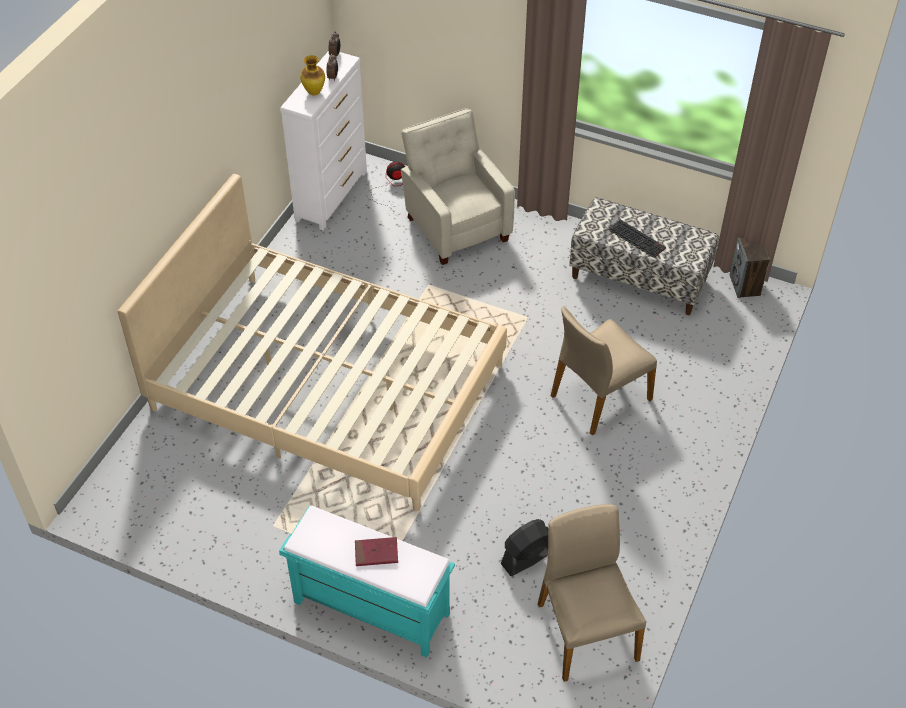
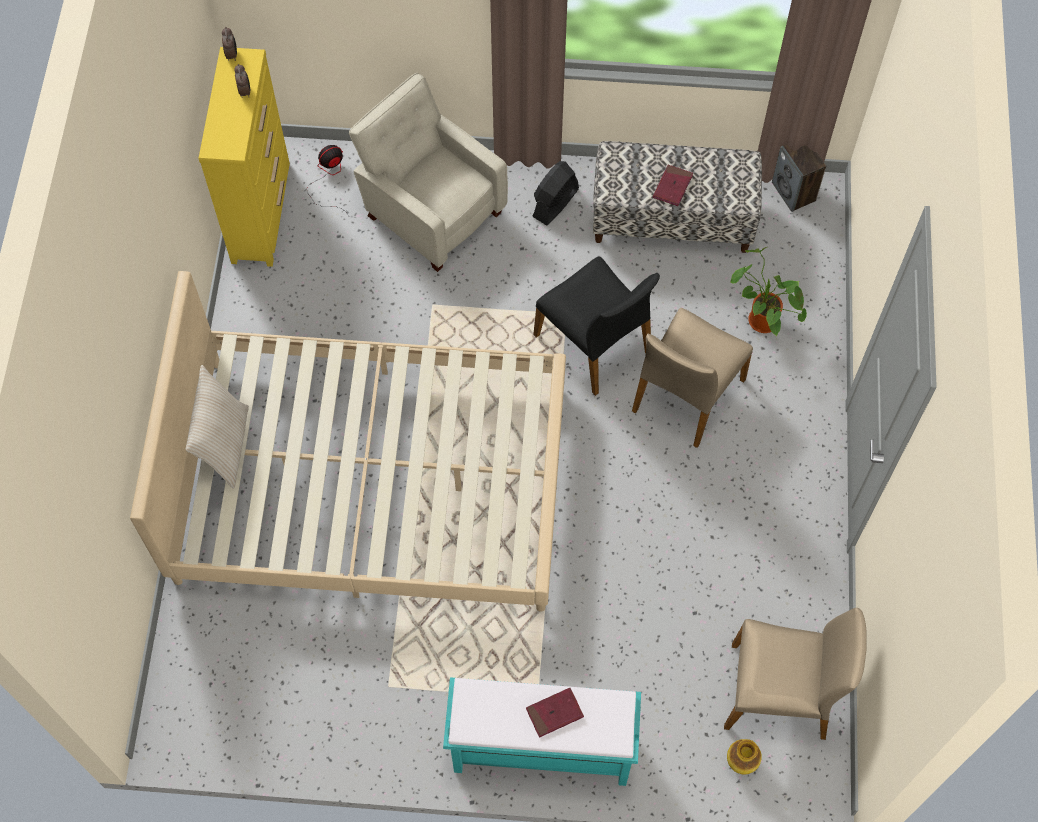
camera: 20 degrees left, 15 degrees up
white dresser [280,51,367,230] -> yellow dresser [198,47,290,267]
vase [300,55,325,96] -> vase moved to [727,739,762,774]
black fan [501,519,548,576] -> black fan moved to [532,161,579,226]
beige chair [538,504,646,682] -> beige chair turned 135 degrees clockwise [724,608,867,740]
keyboard [608,219,666,258] -> red book [653,165,693,206]
none -> beige pillow [186,365,249,489]
none -> black chair [533,256,660,396]
none -> potted plant [730,247,807,337]

